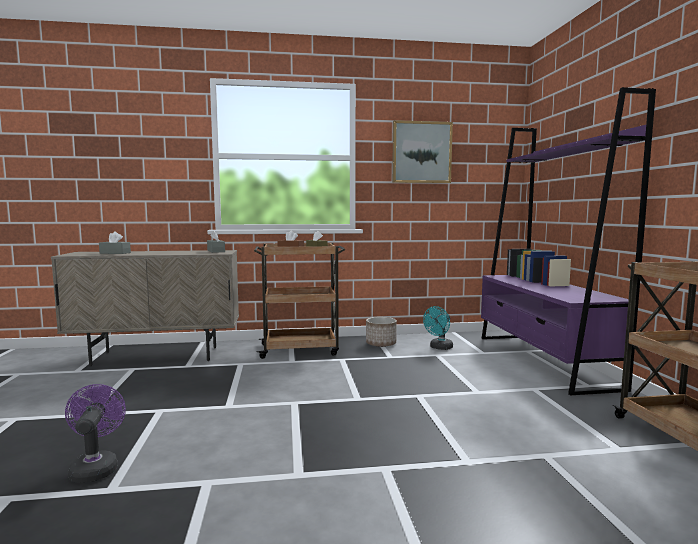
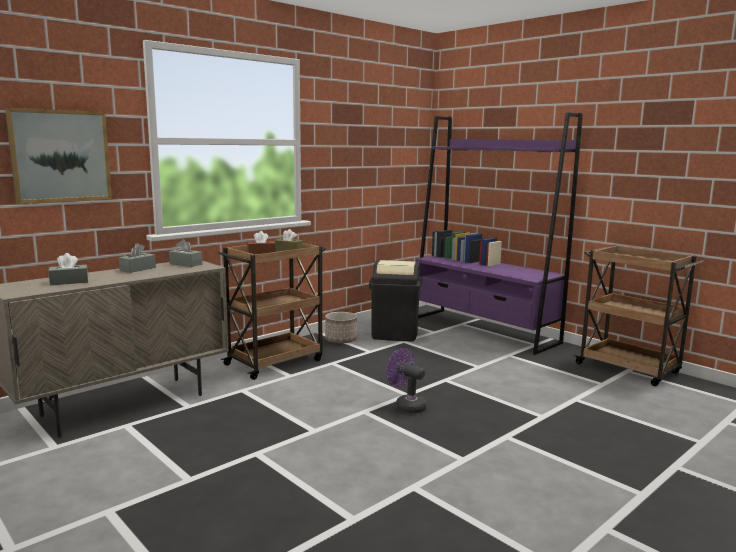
camera: 35 degrees left, 5 degrees up
purple fan [65,384,126,483] -> purple fan moved to [386,348,427,414]
picture [392,120,453,183] -> picture moved to [5,108,112,204]
turquoise fan [423,306,453,350] -> black trash can [369,260,422,342]
none -> grey tissue box [119,243,156,273]

